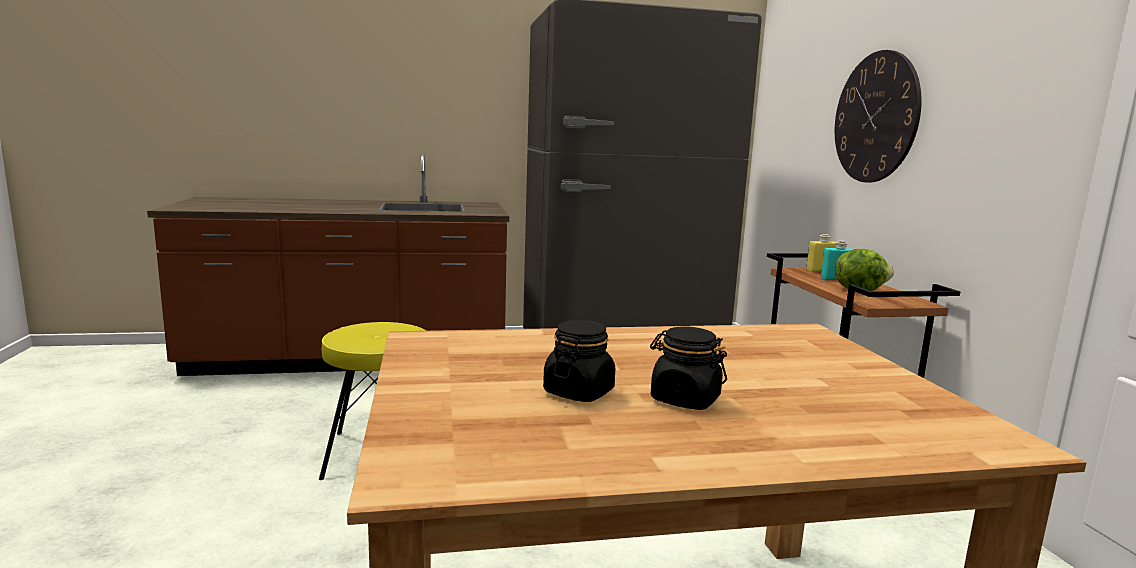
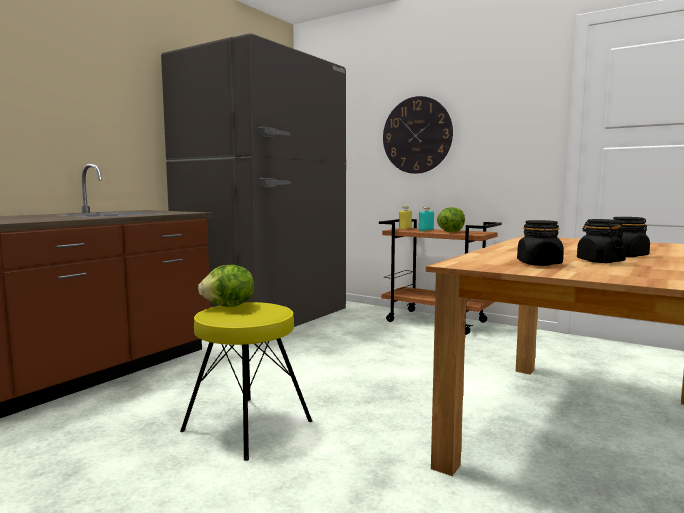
camera: 45 degrees left, 5 degrees down
none -> lettuce [198,265,254,307]
none -> black jar [517,220,564,266]

